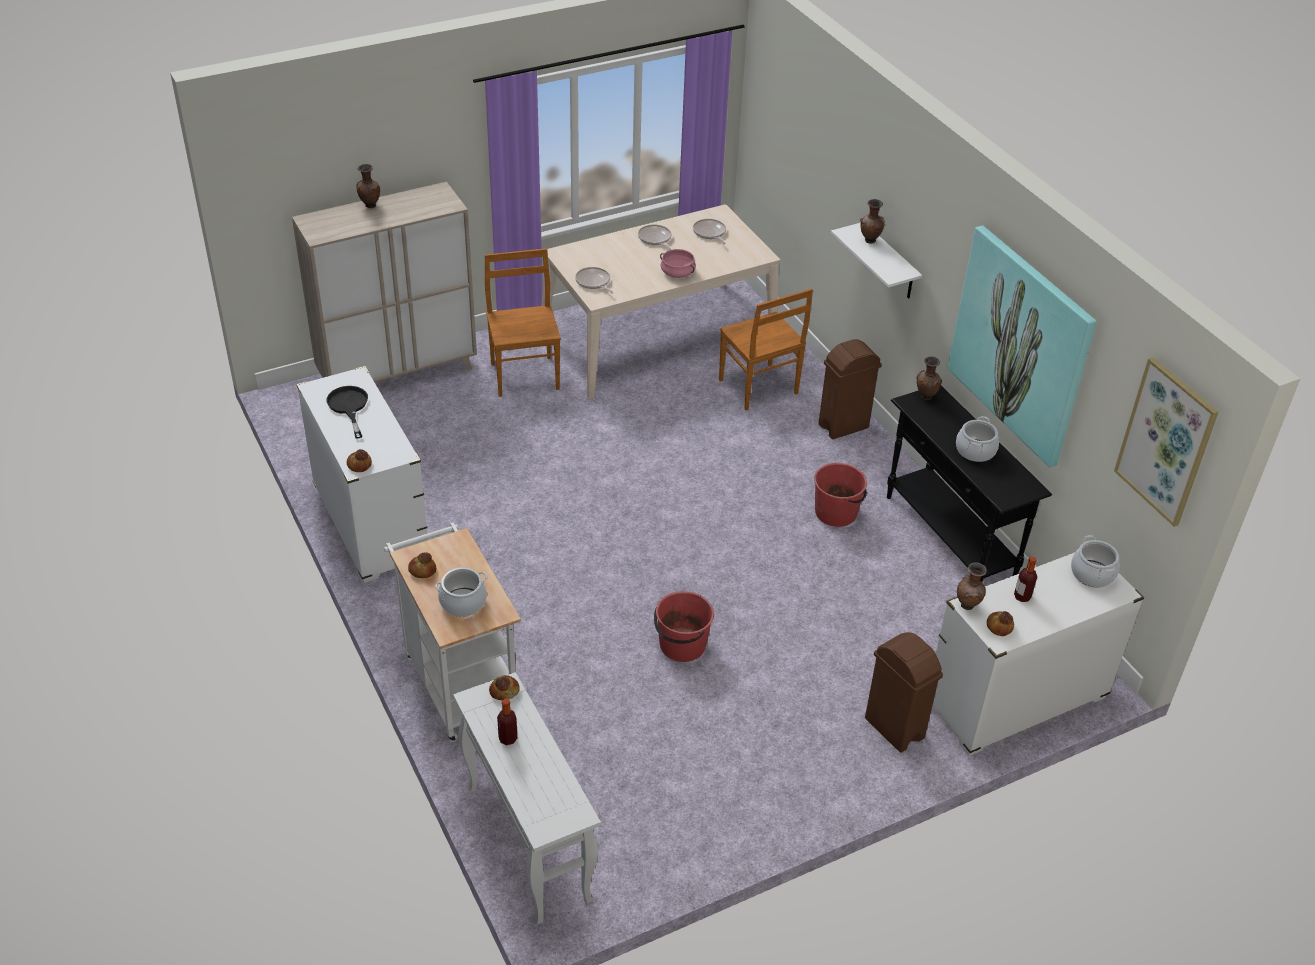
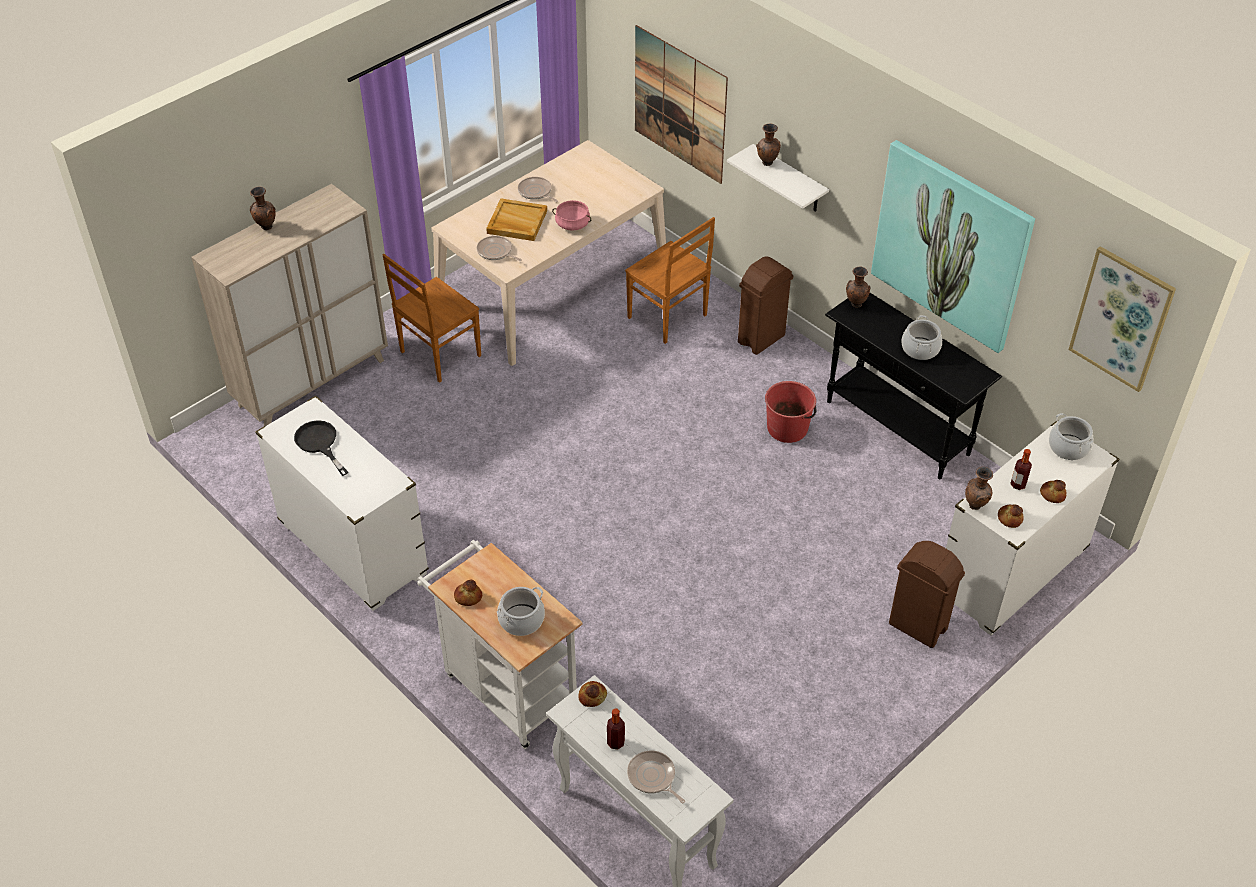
camera: 15 degrees left, 5 degrees up
bread [347,449,372,472] -> bread moved to [1040,480,1067,503]
brown chair [485,248,561,397] -> brown chair turned 105 degrees counterclockwise [383,254,481,383]
red bucket [654,591,714,662] -> none
frying pan [693,219,726,244] -> frying pan moved to [627,750,685,803]
none -> beige tray [486,199,547,241]
none -> picture [635,25,728,184]

